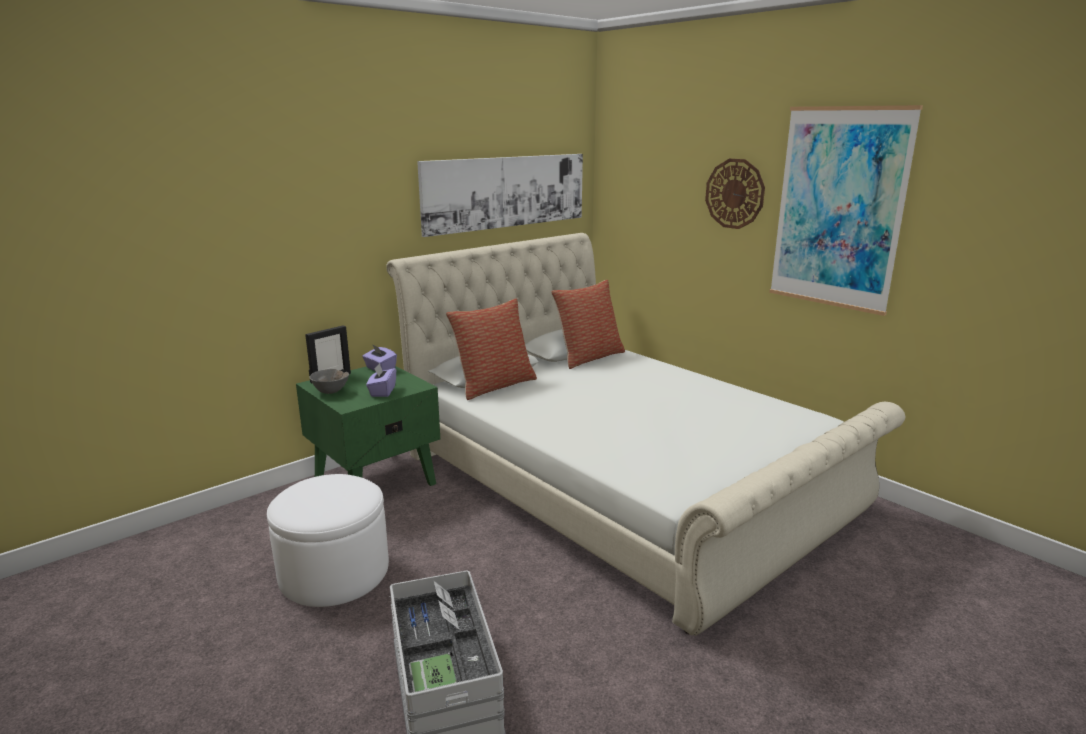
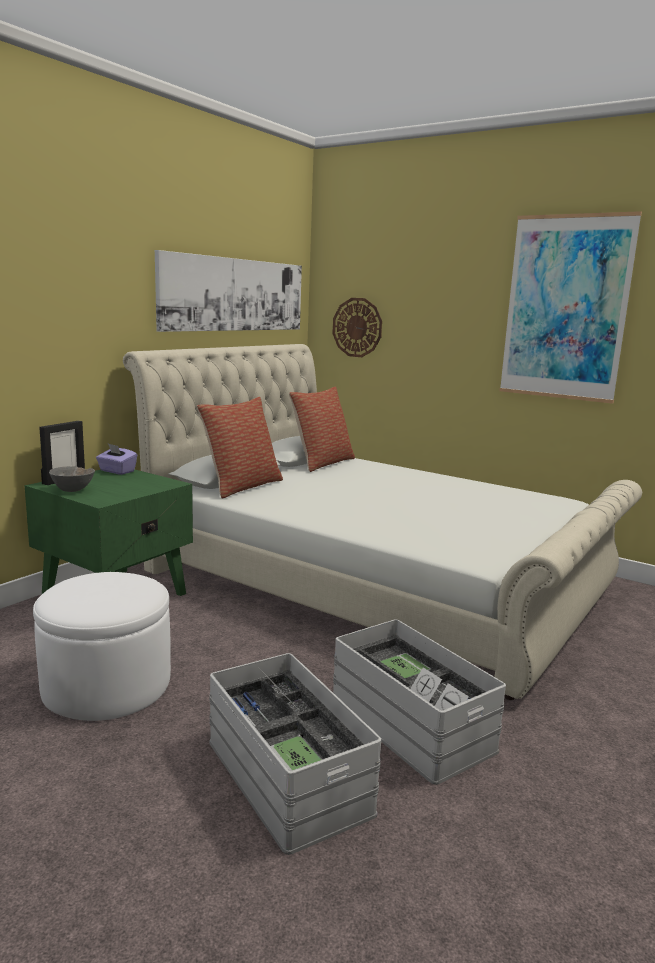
camera: 15 degrees left, 5 degrees down
purple tissue box [366,363,396,397] -> none
wall clock [705,159,765,229] -> wall clock moved to [332,298,382,357]
none -> grey storage box [333,620,506,785]

